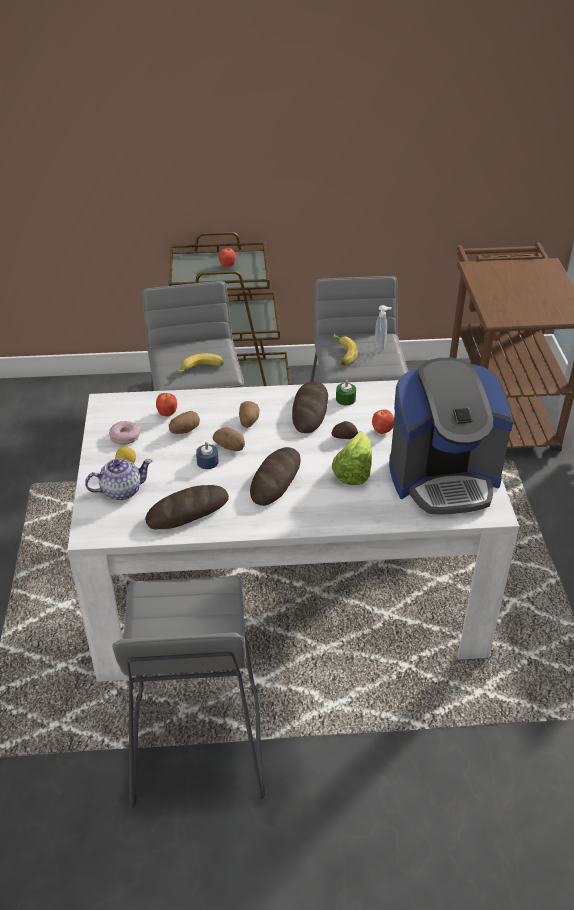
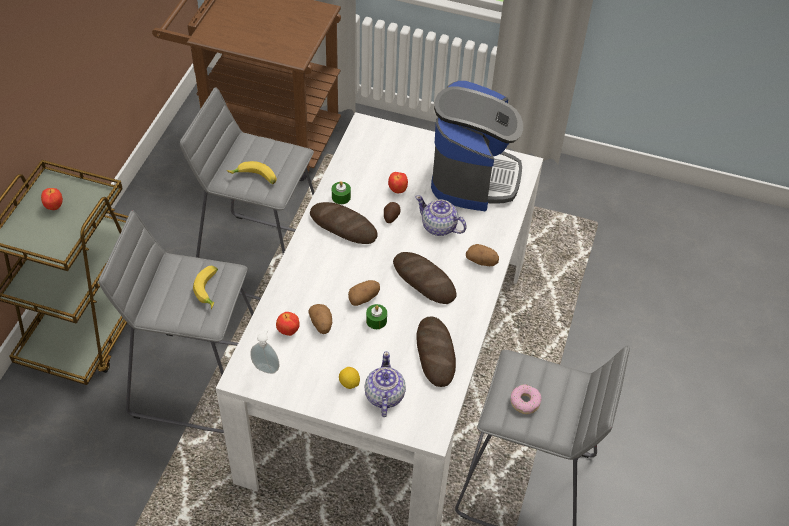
camera: 70 degrees left, 10 degrees up
donut [109,421,140,445] -> donut moved to [511,385,542,414]
blue candle [196,442,219,469] -> green candle [366,304,387,329]
potato [239,401,260,428] -> potato moved to [466,244,499,266]
lettuce [332,432,372,485] -> teapot [415,196,467,236]
soap dispenser [375,305,392,351] -> soap dispenser moved to [250,329,280,374]

